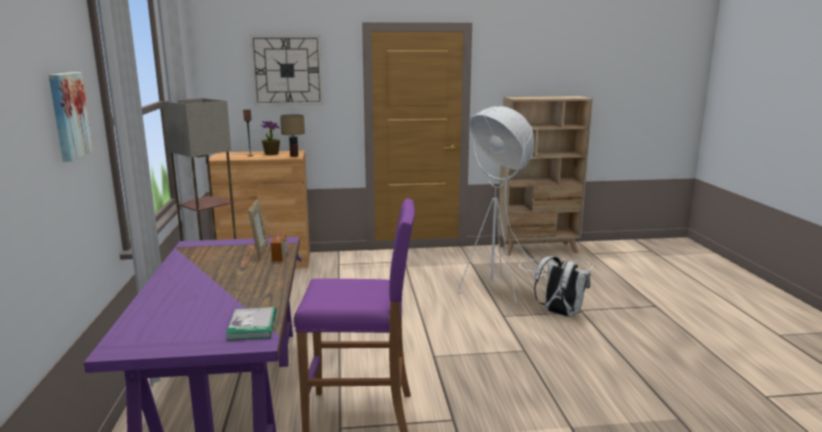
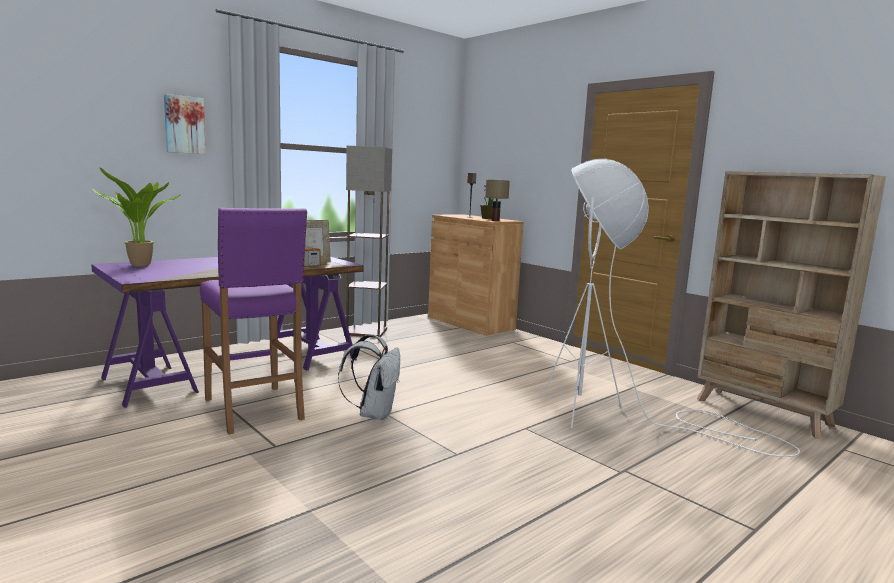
camera: 55 degrees right, 5 degrees down
book [226,307,276,341] -> none
wall clock [250,35,323,106] -> none
white backpack [534,256,590,317] -> white backpack moved to [338,334,400,420]
none -> potted plant [93,167,181,267]

